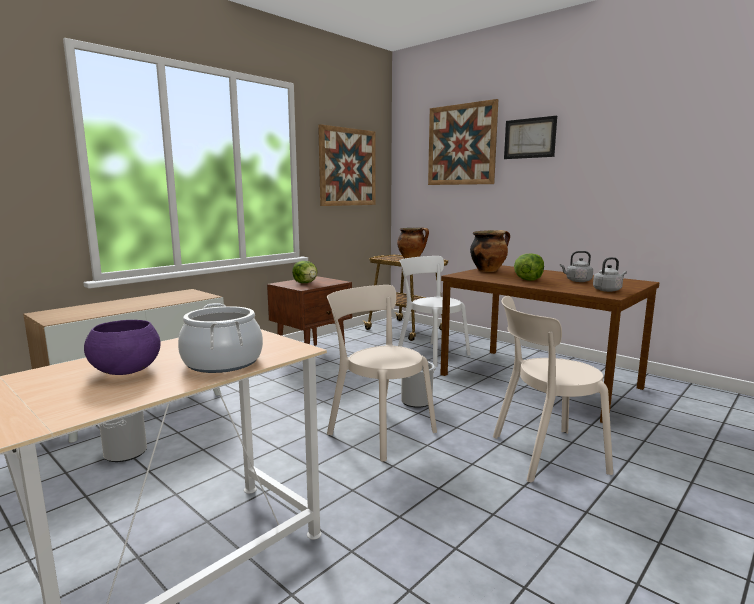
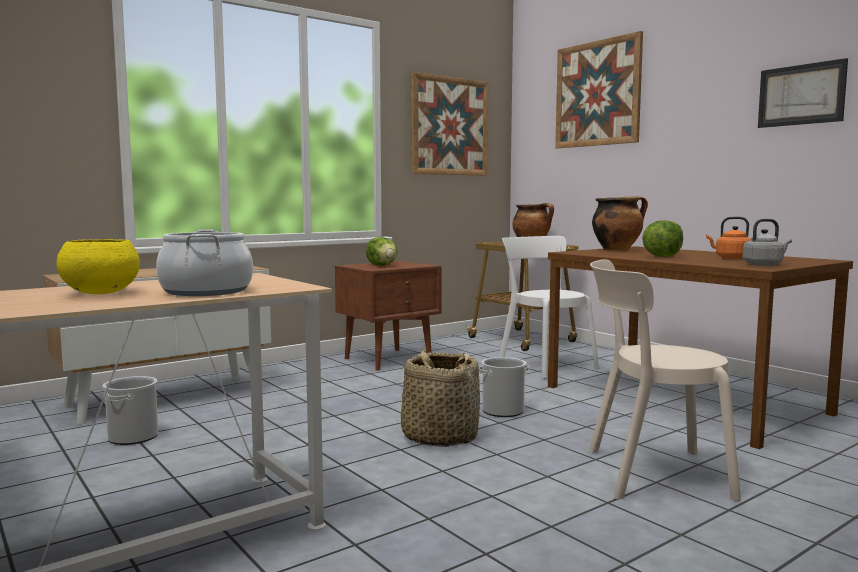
camera: 10 degrees right, 5 degrees down
purple bowl [84,320,161,375] -> yellow bowl [57,239,140,294]
beige chair [327,285,437,462] -> basket [401,348,480,447]
picture [504,116,557,159] -> picture moved to [758,58,848,128]
grey kettle [560,251,593,282] -> orange kettle [706,217,751,259]

